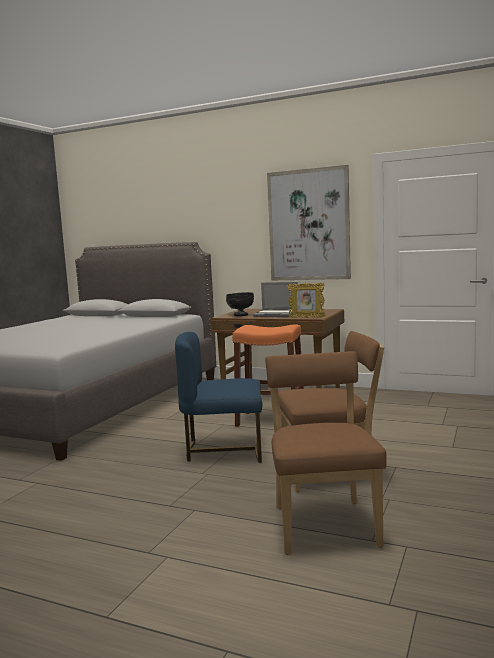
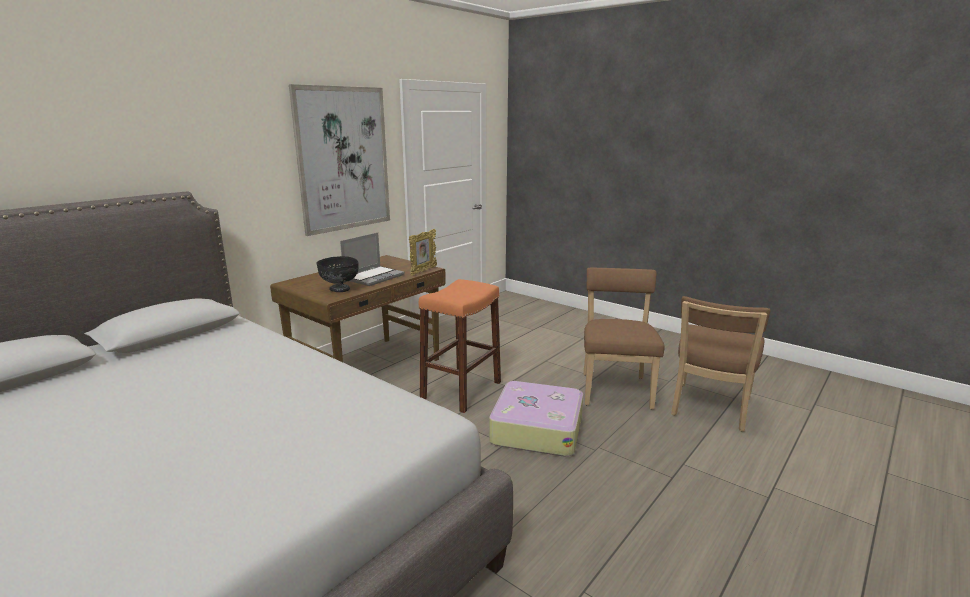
camera: 75 degrees left, 10 degrees up
blue chair [175,332,262,463] -> suitcase [489,381,583,456]
brown chair [265,351,387,555] -> brown chair turned 75 degrees counterclockwise [671,296,770,432]

